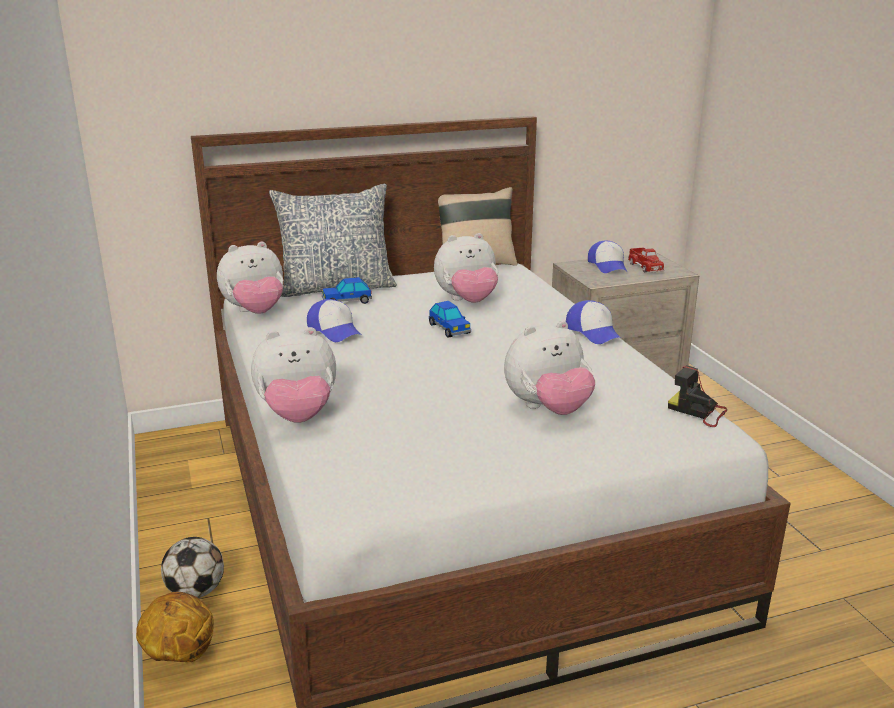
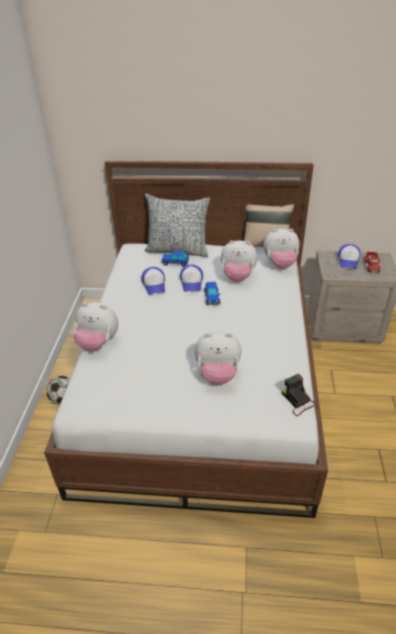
camera: 25 degrees right, 15 degrees up
basketball [136,592,214,662] -> none
plush toy [217,242,283,314] -> plush toy moved to [264,229,299,269]
cap [566,300,621,344] -> cap moved to [180,265,203,292]

